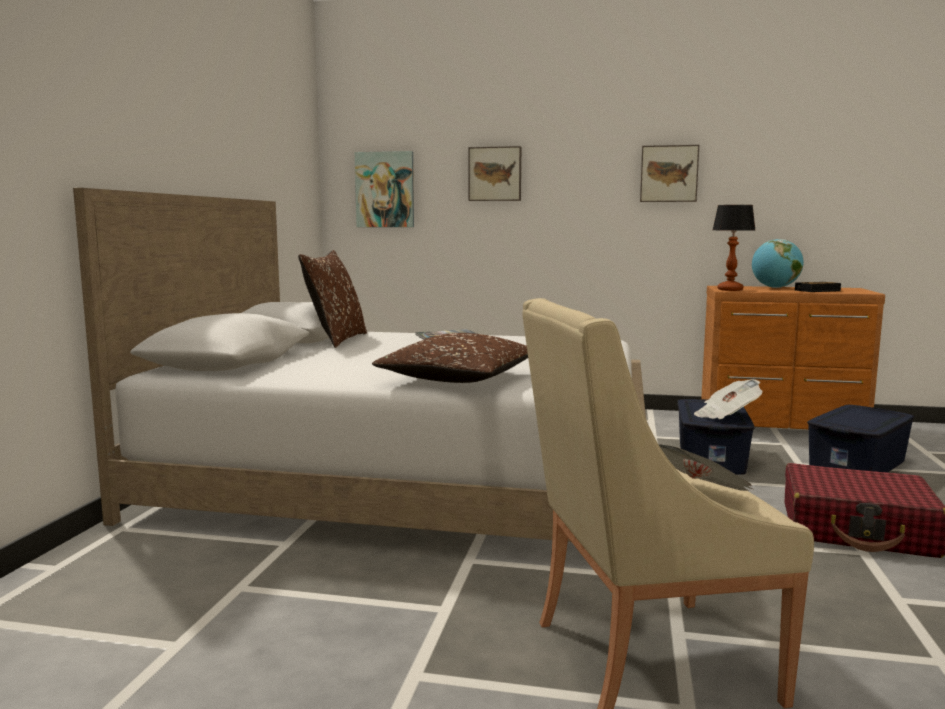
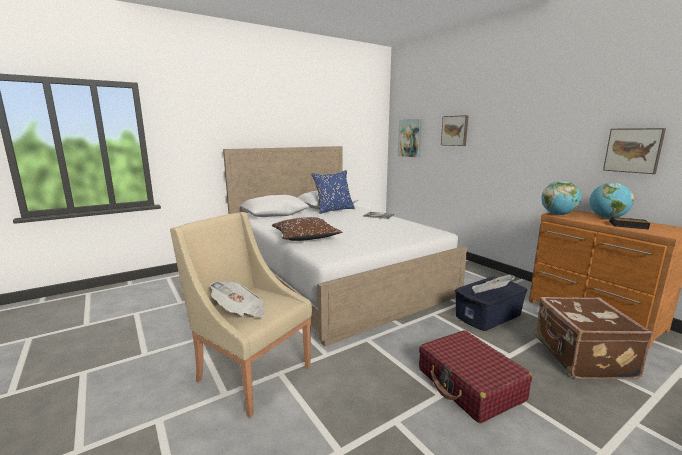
camera: 45 degrees right, 5 degrees up
brown pillow [298,250,367,348] -> blue pillow [311,170,355,214]
picture [640,145,699,202] -> picture moved to [603,128,666,174]
table lamp [713,205,755,291] -> globe [541,181,581,215]
blue storage box [807,405,915,473] -> brown suitcase [535,297,653,379]

